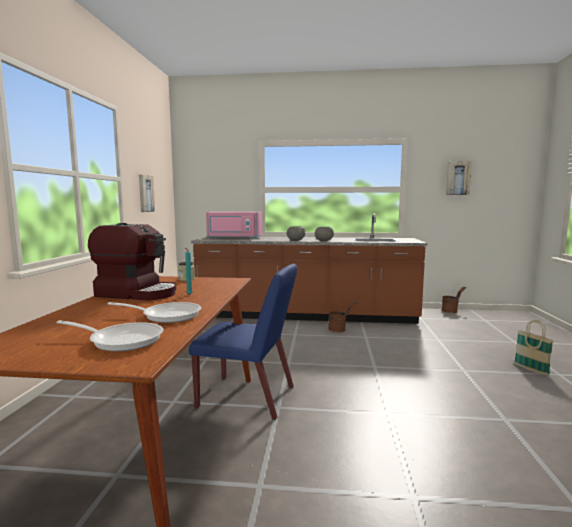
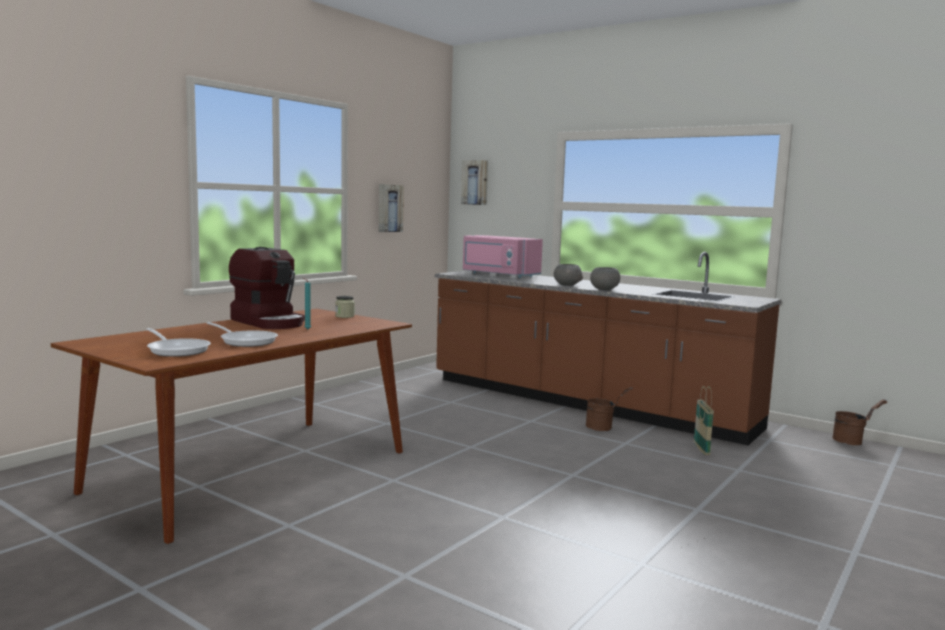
camera: 30 degrees right, 0 degrees up
blue chair [189,264,297,420] -> none
picture [446,161,472,195] -> picture moved to [461,160,488,205]
basket [514,320,554,375] -> basket moved to [694,386,714,455]

